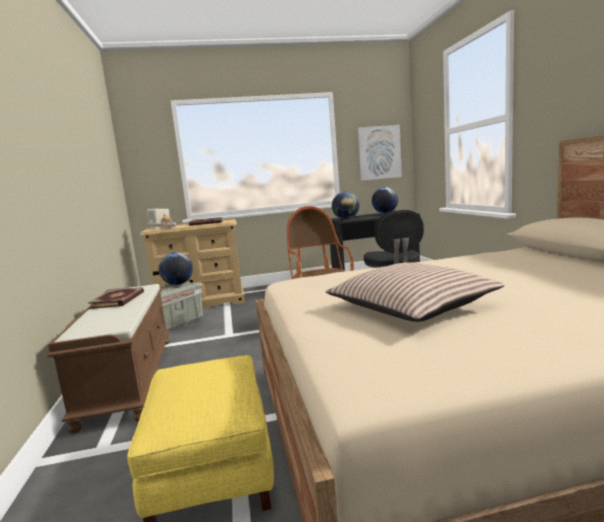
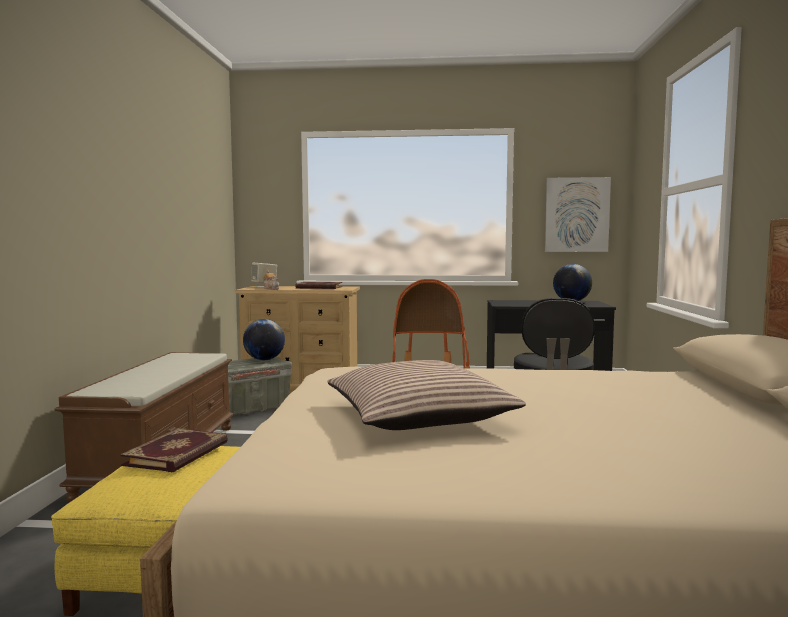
camera: 15 degrees right, 5 degrees down
book [88,287,144,309] -> book moved to [120,428,228,473]
globe [332,192,359,219] -> none

